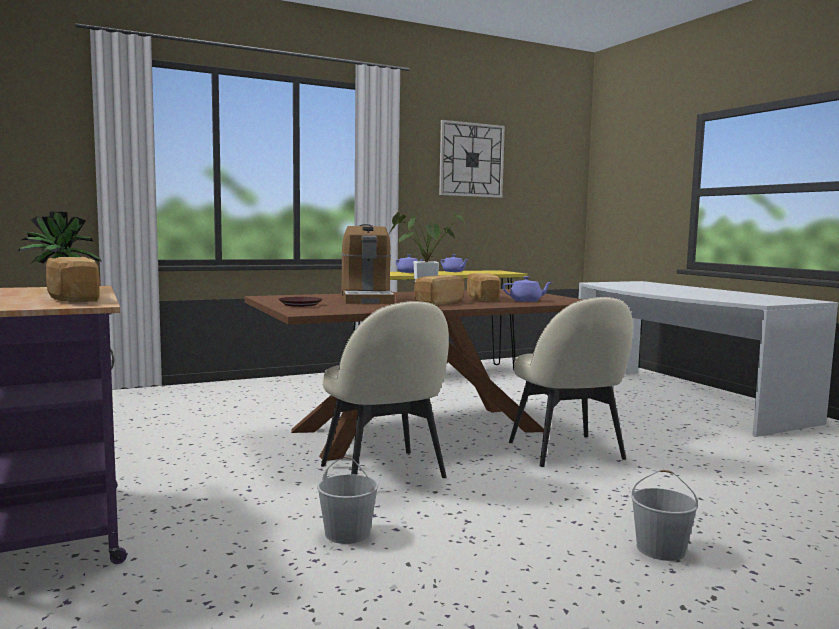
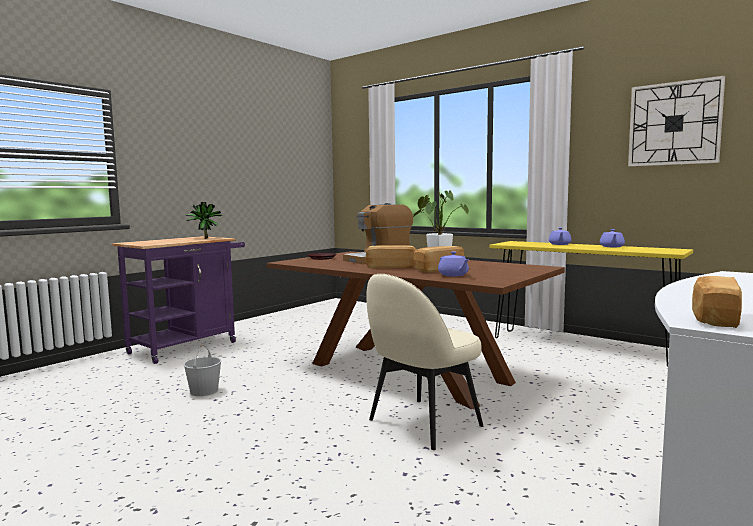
camera: 65 degrees right, 0 degrees up
bread [46,257,100,302] -> bread moved to [692,276,742,328]
beige chair [321,301,449,478] -> none
white bucket [631,470,698,561] -> none

